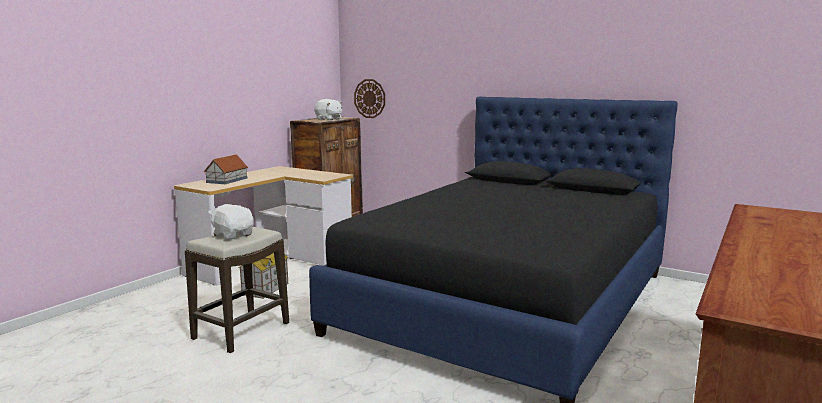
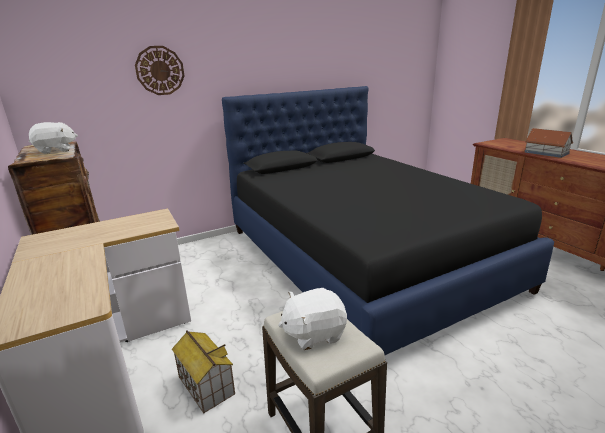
camera: 60 degrees left, 10 degrees up
toy house [204,154,248,184] -> toy house moved to [524,128,573,158]
wall clock [354,79,385,118] -> wall clock moved to [135,46,184,95]

